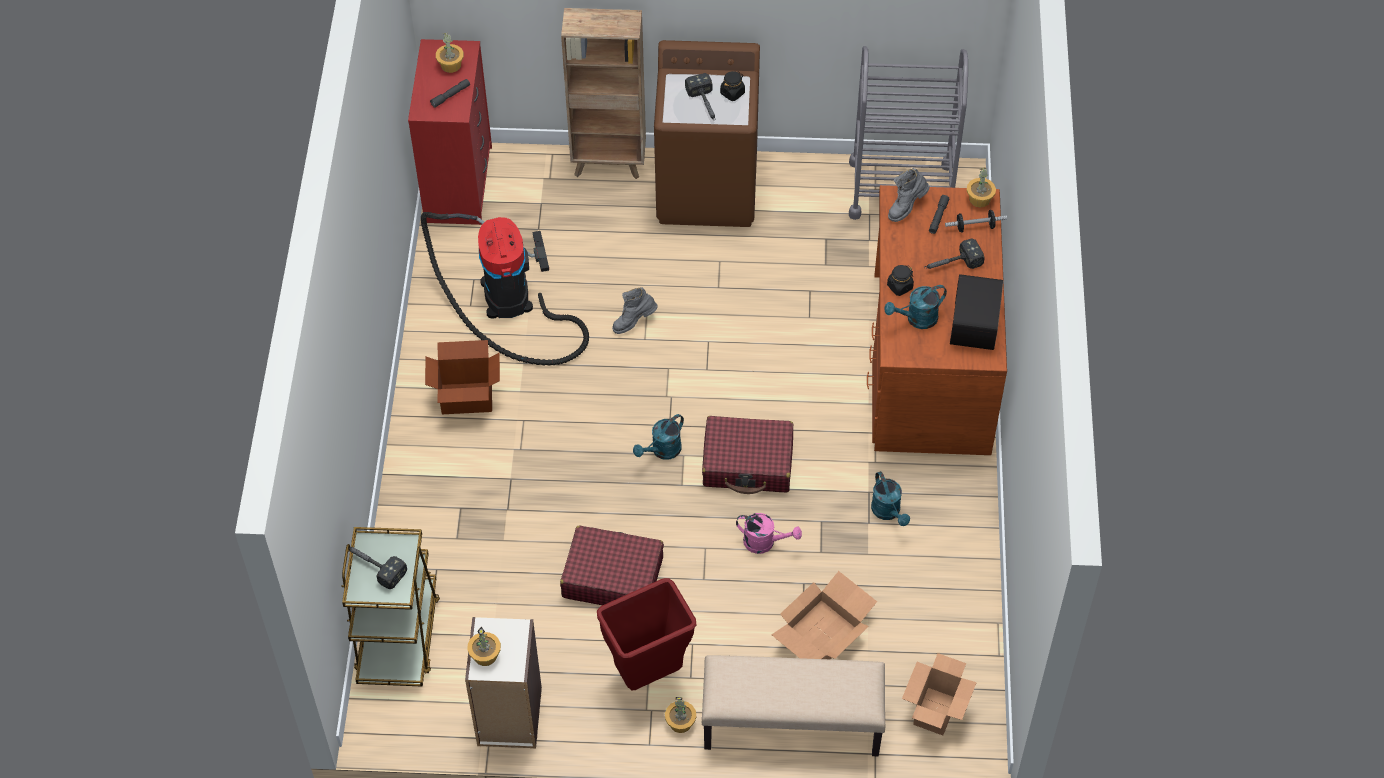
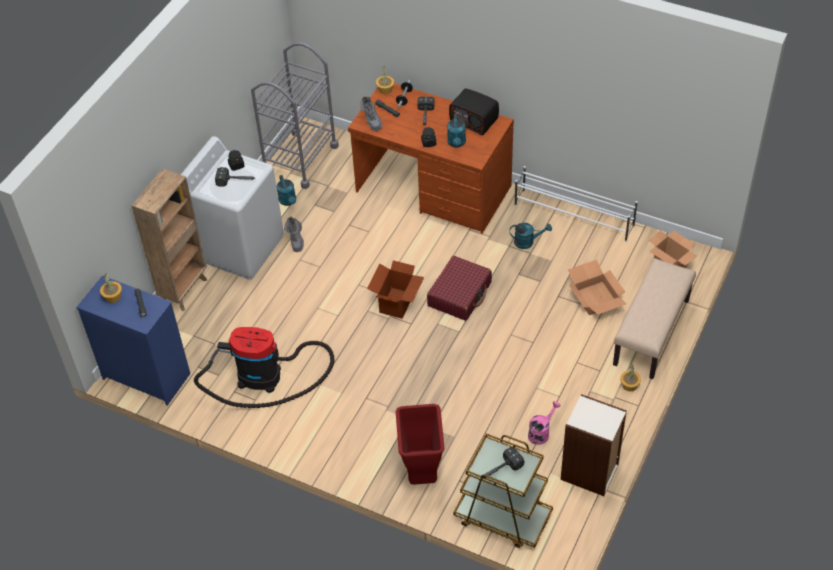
camera: 65 degrees left, 5 degrees down
red dresser [408,39,492,225] -> blue dresser [76,276,190,406]
cardboard box [425,340,500,414] -> cardboard box moved to [367,260,424,319]
potted plant [467,627,501,666] -> none
red suitcase [560,526,664,605] -> none
red trash can [597,578,696,691] -> red trash can moved to [396,404,445,485]
grey boot [612,287,658,334] -> grey boot moved to [284,216,304,252]
turquoise watering can [633,414,684,460] -> turquoise watering can moved to [277,175,296,206]
brown washing machine [654,40,760,227] -> white washing machine [180,136,284,280]
pink watering can [736,513,802,554] -> pink watering can moved to [528,401,561,445]
none -> white shoe rack [514,166,638,242]

